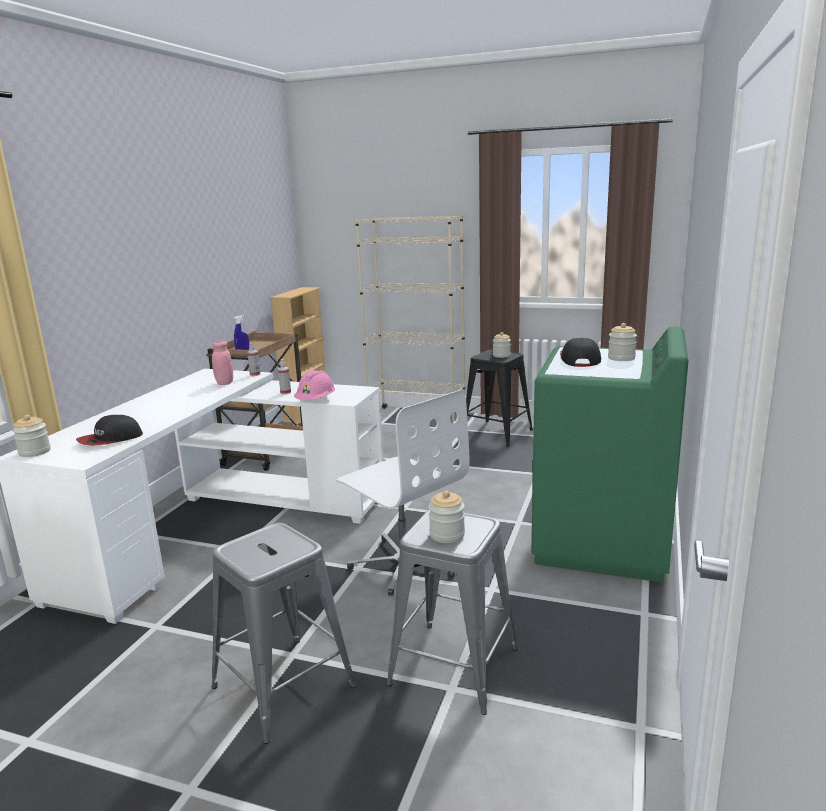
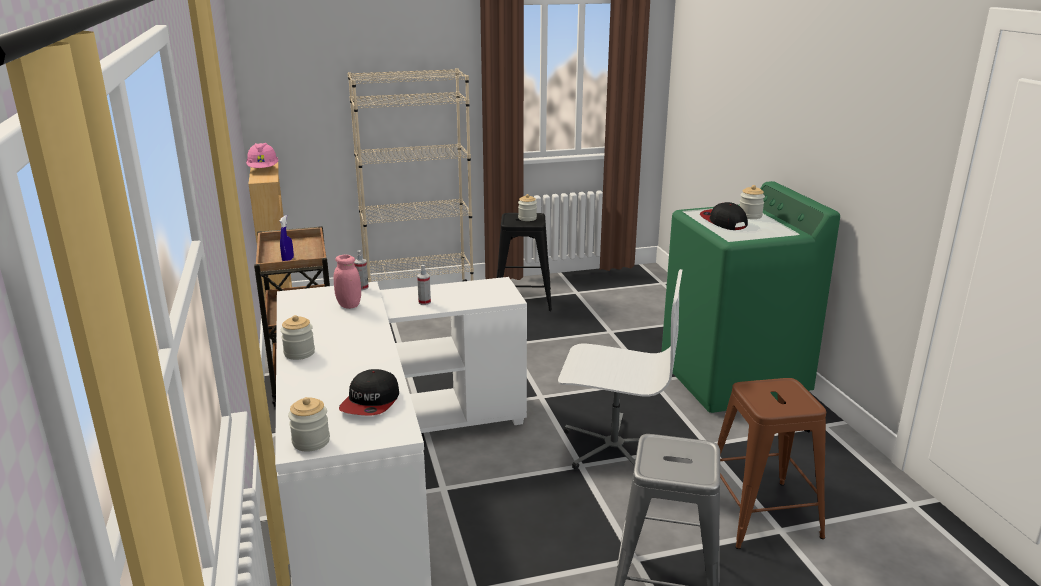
camera: 35 degrees left, 5 degrees up
pink hard hat [294,370,335,400] -> pink hard hat moved to [246,143,279,168]
grey stool [387,509,518,715] -> brown stool [718,378,826,549]
jar [429,491,465,543] -> jar moved to [281,315,315,360]

